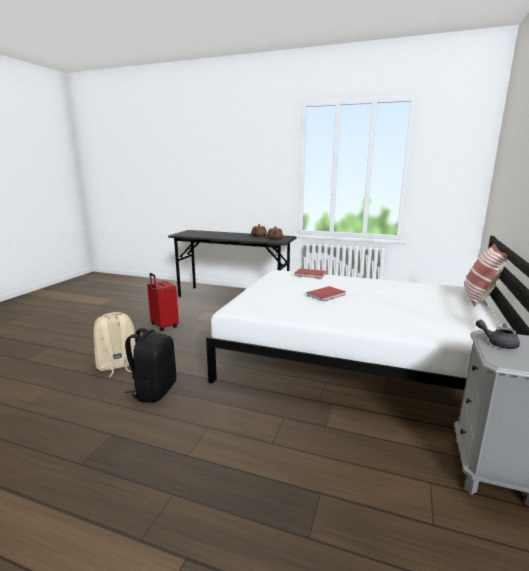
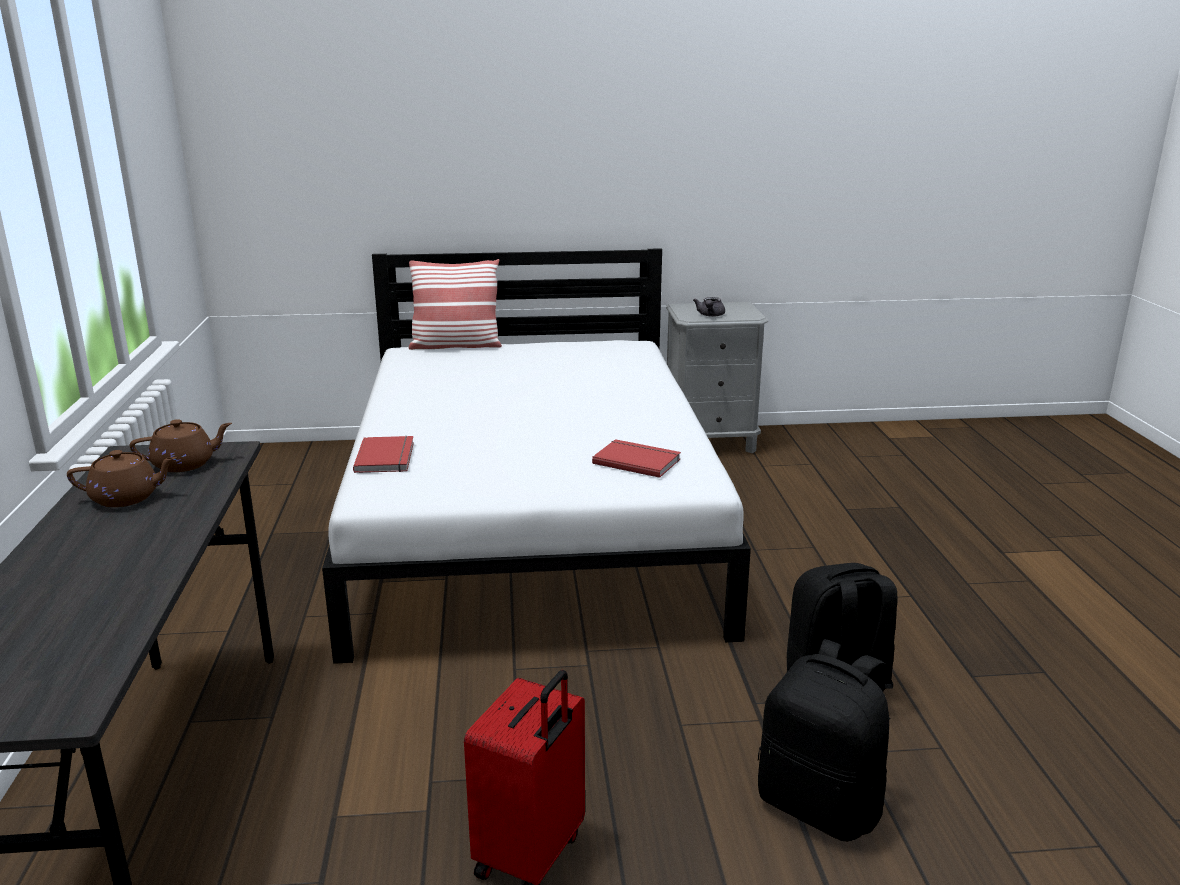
camera: 115 degrees left, 5 degrees up
beige backpack [94,312,135,377] -> black backpack [758,639,889,841]
red book [306,286,346,301] -> red book moved to [592,439,681,478]

